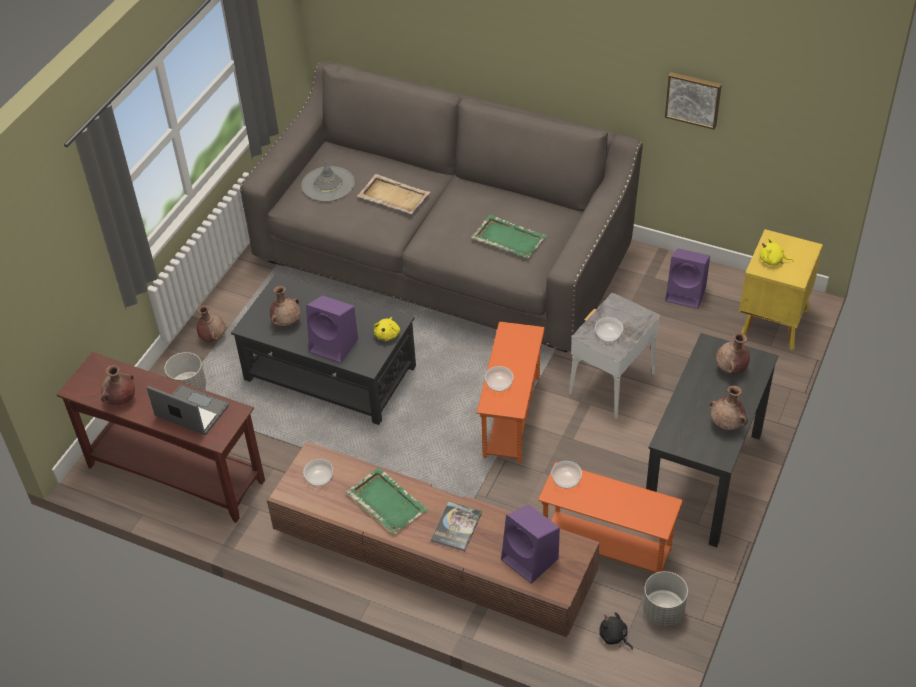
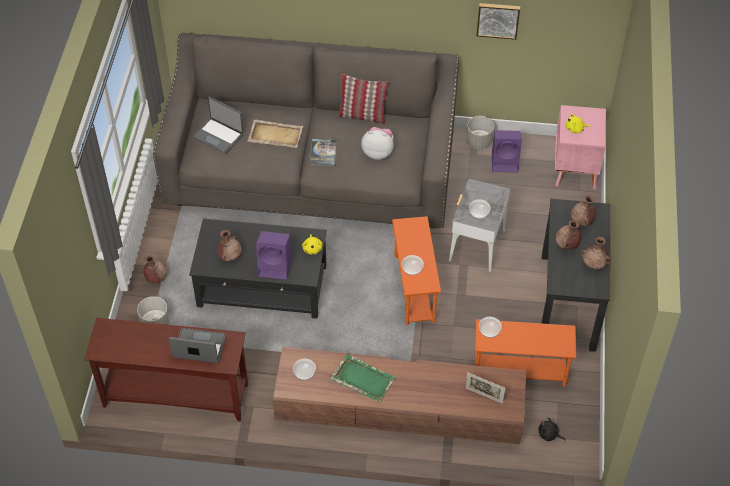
camera: 20 degrees left, 5 degrees up
brown vase [101,365,135,405] -> brown vase moved to [555,220,581,250]
grey hat [302,161,355,202] -> laptop [193,97,244,154]
book [431,501,482,551] -> book moved to [310,139,337,166]
green tray [471,215,547,258] -> plush toy [361,127,394,160]
purple speaker [501,504,560,584] -> picture frame [465,372,506,404]
grey planter [643,571,688,626] -> grey planter moved to [466,116,494,150]
yellow nightstand [739,229,823,350] -> pink nightstand [555,105,606,190]
none -> pillow [338,74,389,124]

